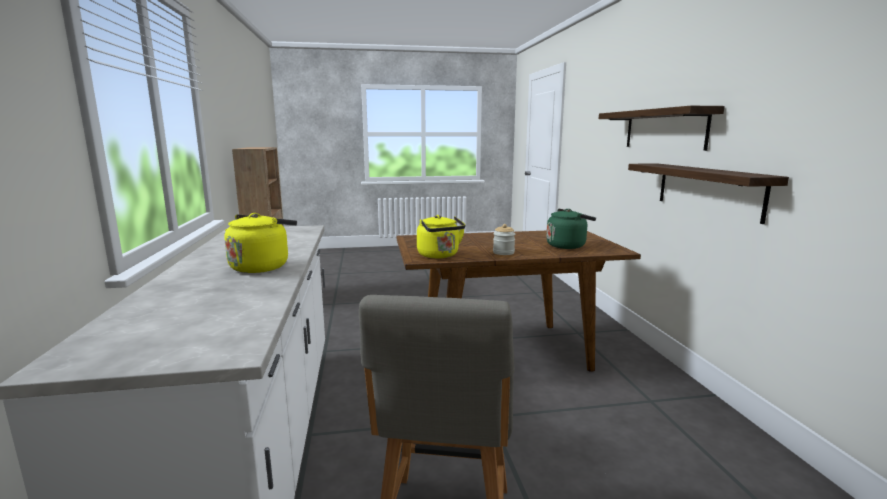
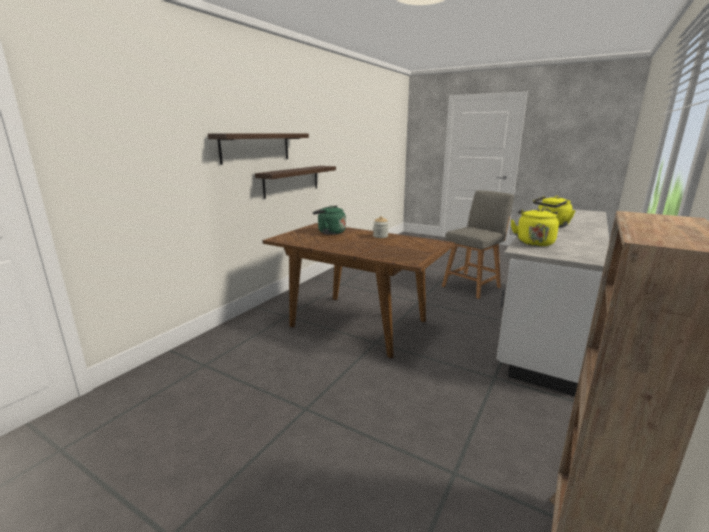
camera: 140 degrees left, 5 degrees up
yellow kettle [417,215,466,258] -> yellow kettle moved to [511,208,559,247]

